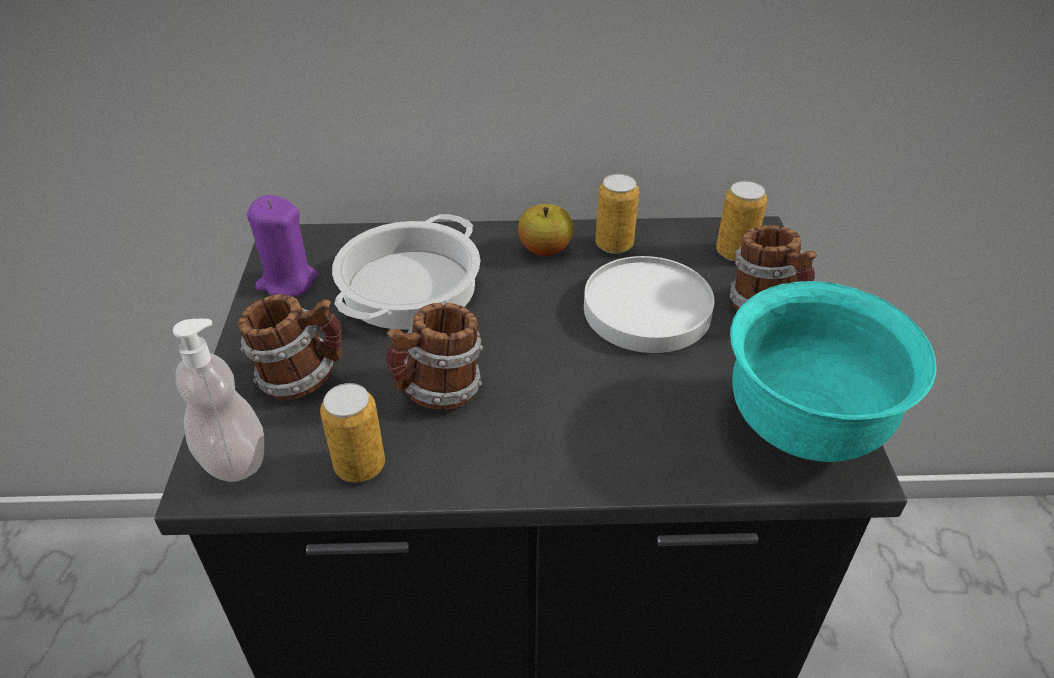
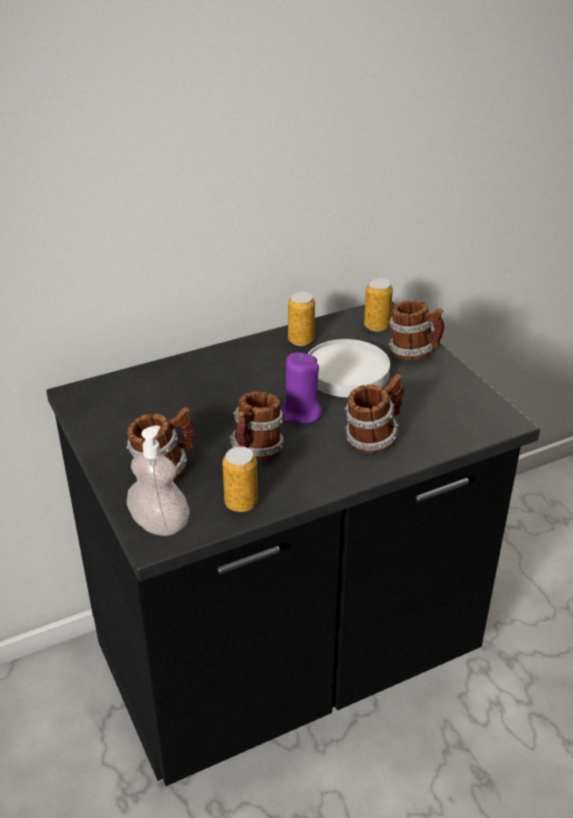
camera: 25 degrees left, 5 degrees down
purple candle [247,195,318,297] -> purple candle moved to [280,352,323,424]
cooking pot [332,214,480,330] -> none
apple [518,204,573,256] -> none
turquoise bowl [730,281,937,462] -> none
none -> mug [345,374,404,453]

